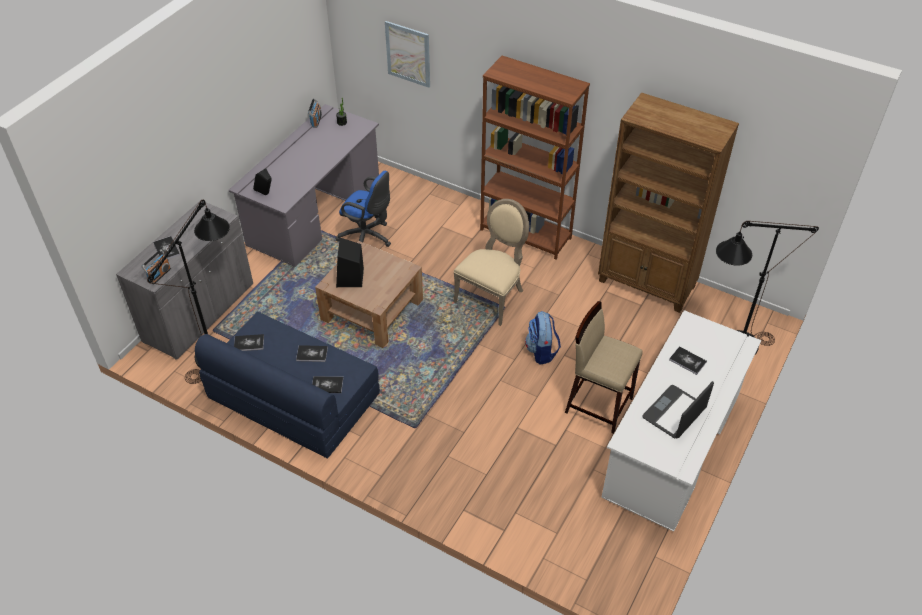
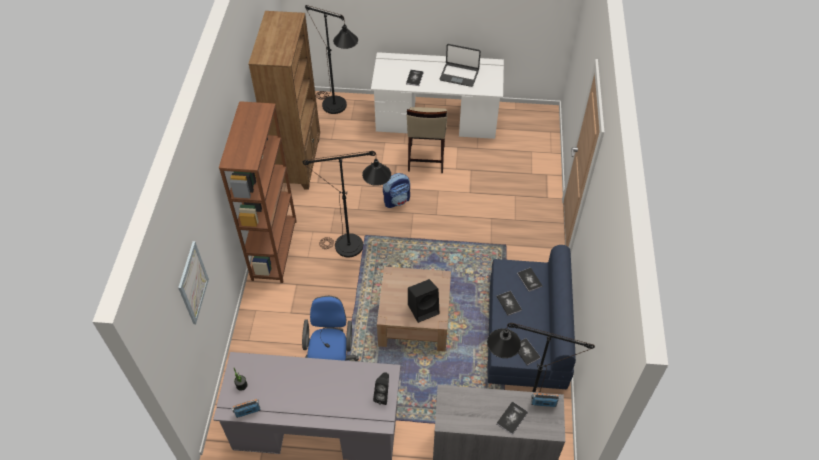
camera: 115 degrees left, 5 degrees up
beige chair [453,199,529,326] -> black floor lamp [303,151,391,257]

